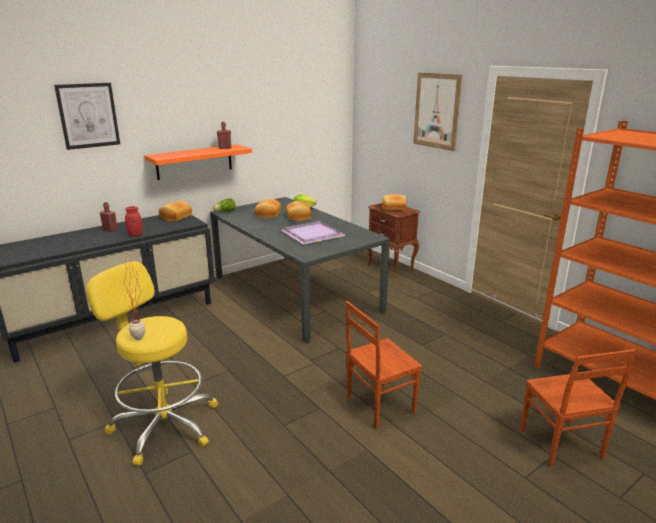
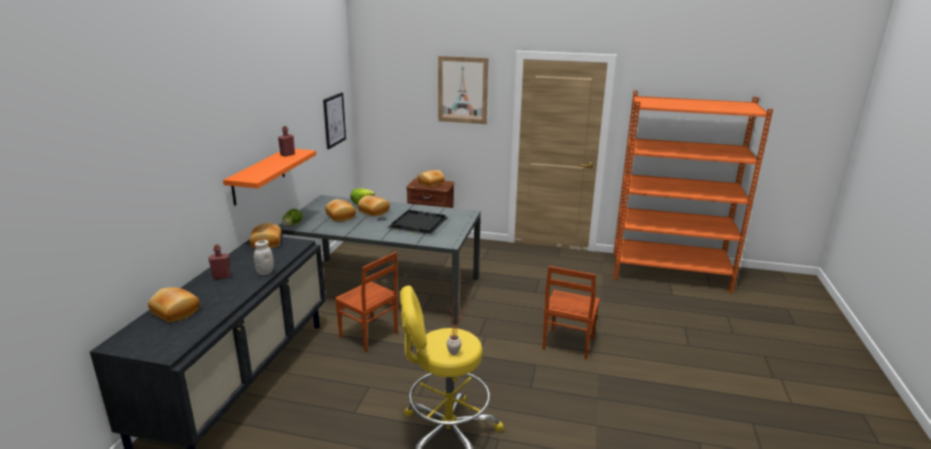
camera: 40 degrees left, 0 degrees up
picture [54,83,120,150] -> picture moved to [323,92,346,149]
red jar [125,206,143,237] -> white jar [254,240,274,275]
purple tray [281,221,346,244] -> black tray [387,210,449,235]
brown chair [520,349,637,467] -> brown chair moved to [335,252,398,352]
none -> bread [148,287,200,323]

